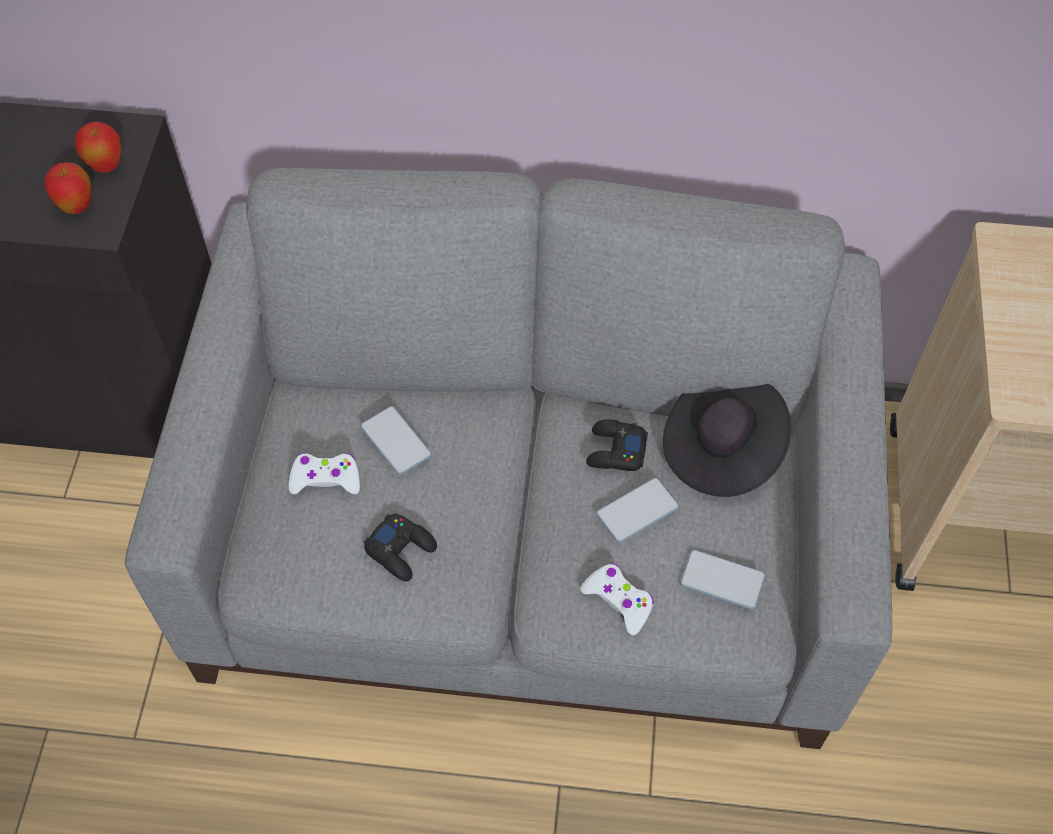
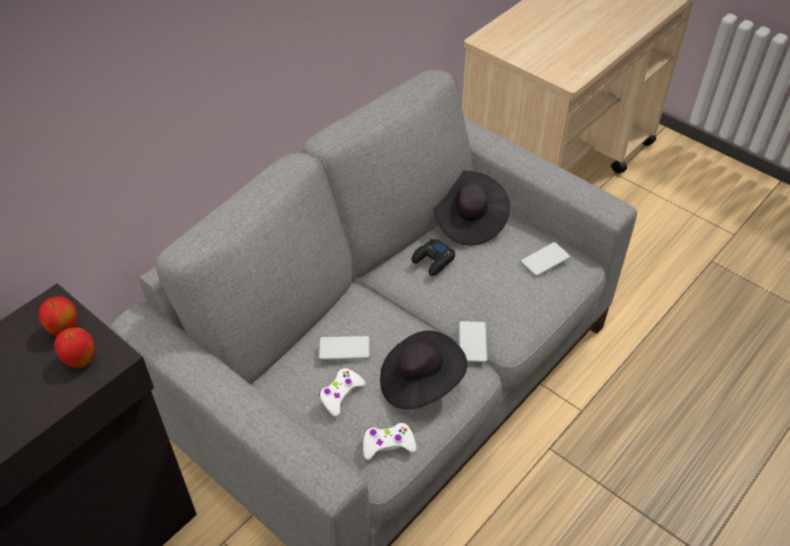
camera: 55 degrees left, 10 degrees down
black game controller [364,514,437,581] -> black hat [380,330,467,409]
white game controller [581,563,654,635] -> white game controller moved to [363,423,416,460]
phone [596,478,679,543] -> phone moved to [459,321,488,363]

